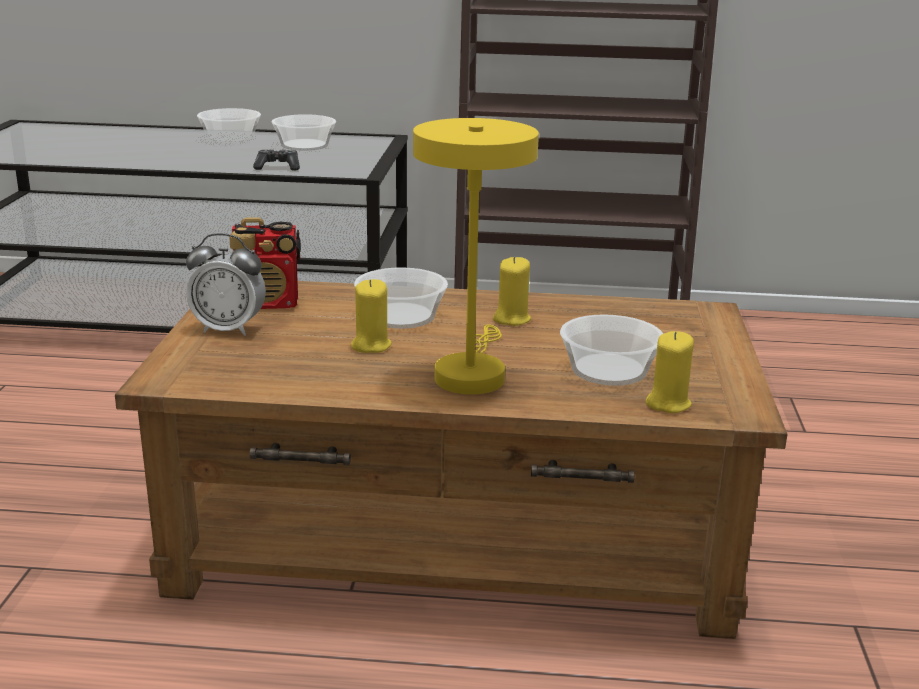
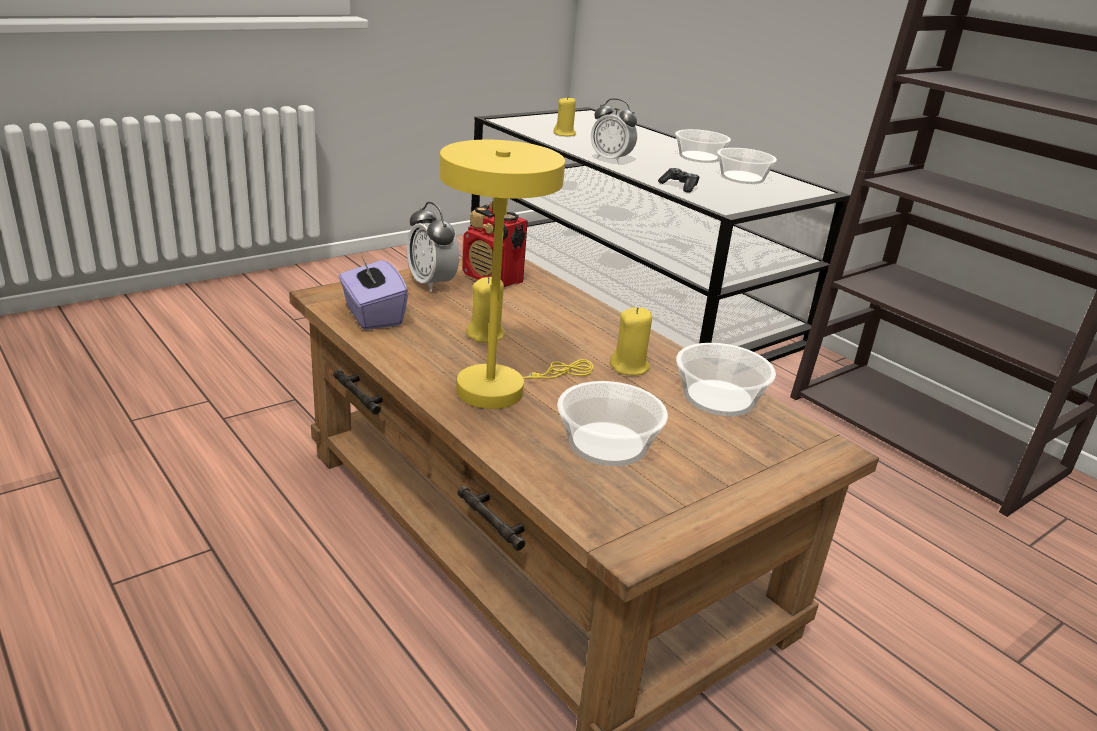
camera: 45 degrees right, 5 degrees up
bowl [354,268,448,329] -> bowl moved to [676,343,776,416]
yellow candle [646,331,694,413] -> yellow candle moved to [554,97,576,136]
none -> purple tissue box [339,255,408,330]
none -> alarm clock [591,99,637,164]

